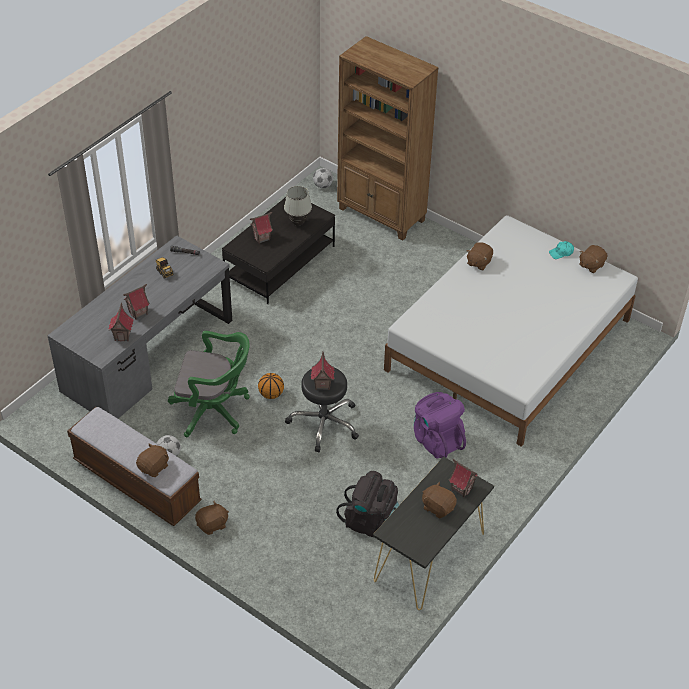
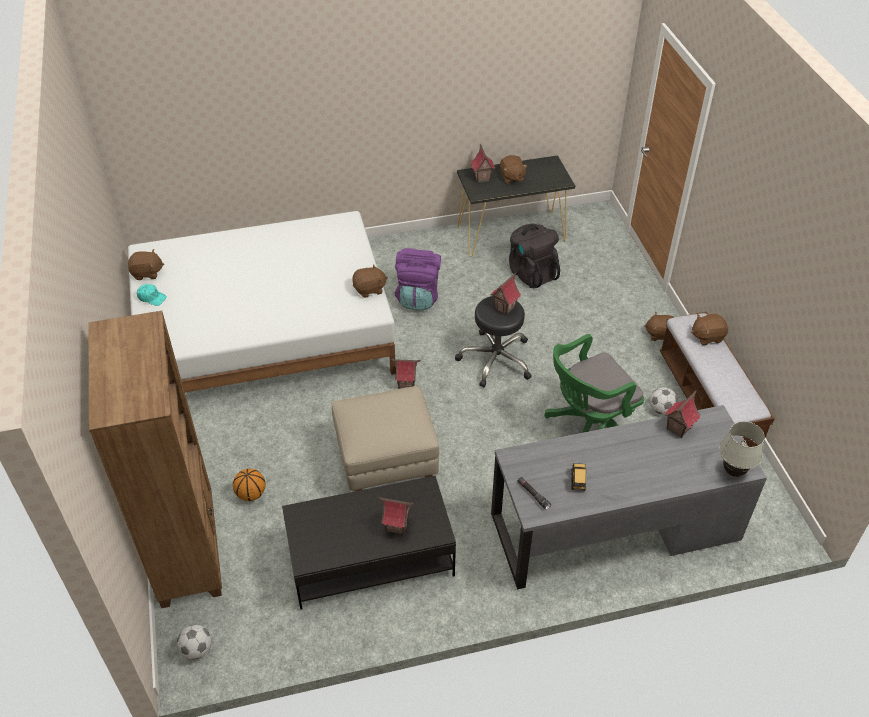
camera: 140 degrees left, 0 degrees up
toy house [123,284,150,320] -> toy house moved to [391,359,421,389]
green office chair [168,331,250,437] -> green office chair turned 75 degrees counterclockwise [544,334,644,433]
basketball [258,373,284,399] -> basketball moved to [233,469,266,501]
white table lamp [284,186,312,226] -> white table lamp moved to [719,421,765,477]
brown plush toy [466,242,493,270] -> brown plush toy moved to [352,265,388,298]
none -> beige ottoman [332,386,439,491]

